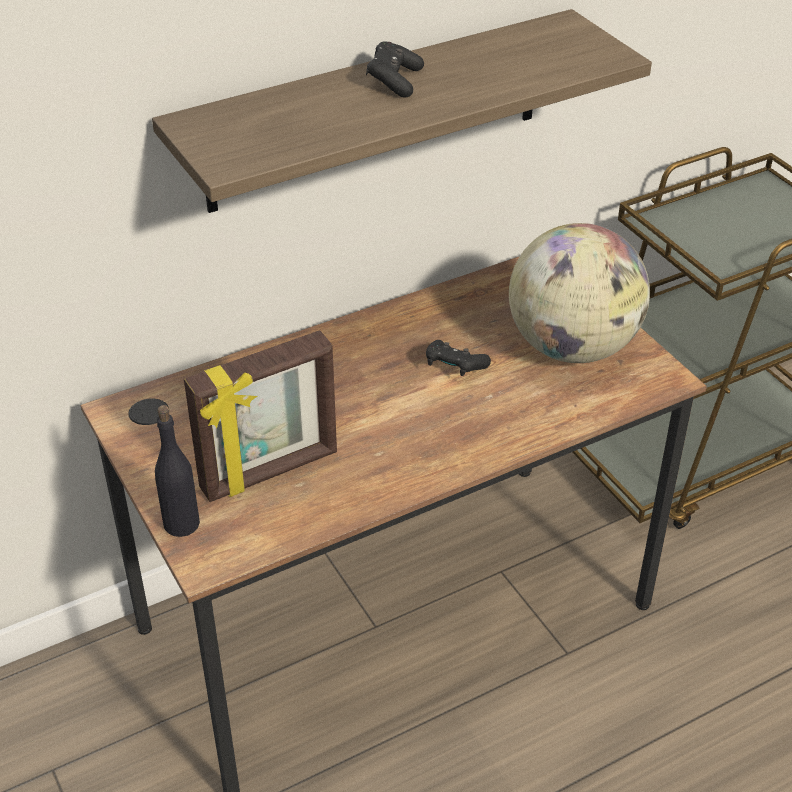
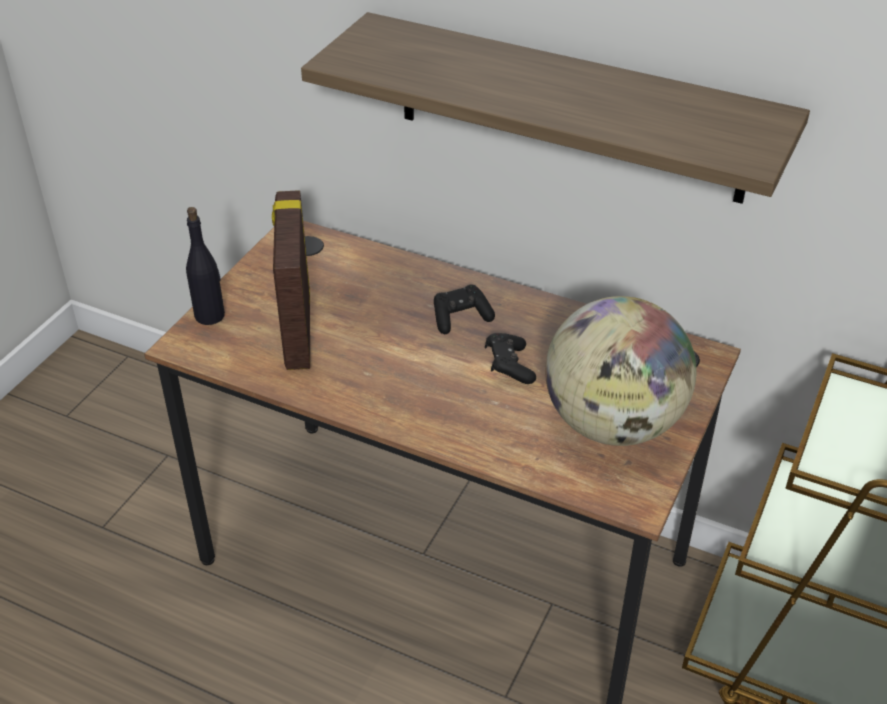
camera: 55 degrees right, 0 degrees up
picture frame [184,330,337,502] -> picture frame turned 60 degrees clockwise [272,190,310,370]
black game controller [366,41,424,98] -> black game controller moved to [434,284,495,334]

